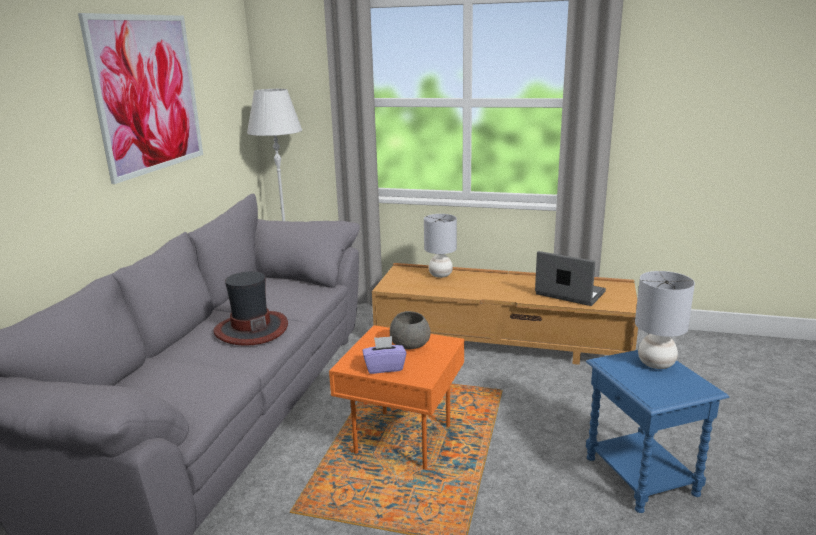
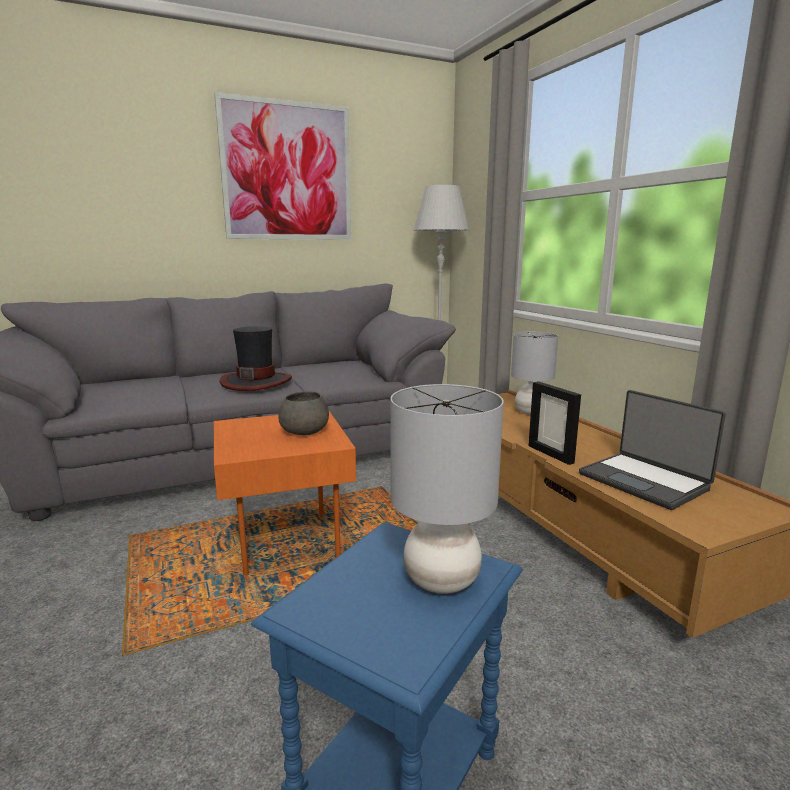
camera: 50 degrees right, 5 degrees down
purple tissue box [363,336,406,374] -> none
laptop [535,251,606,306] -> laptop turned 150 degrees clockwise [579,390,726,510]
none -> picture frame [528,381,581,465]

